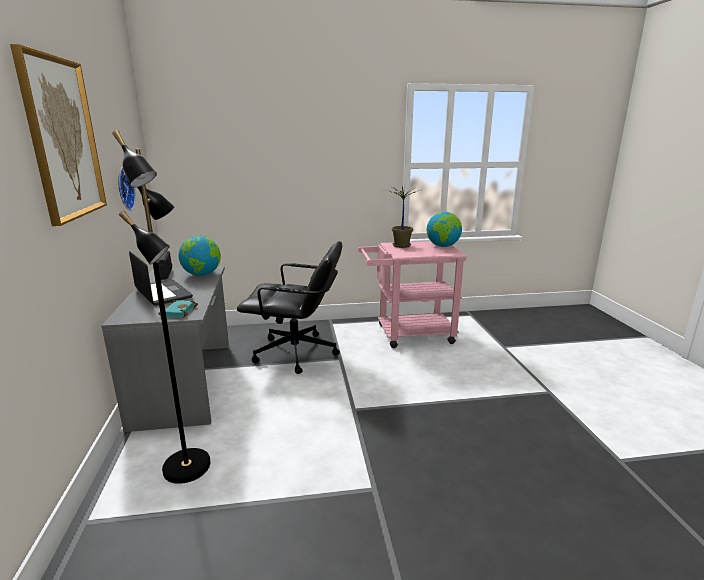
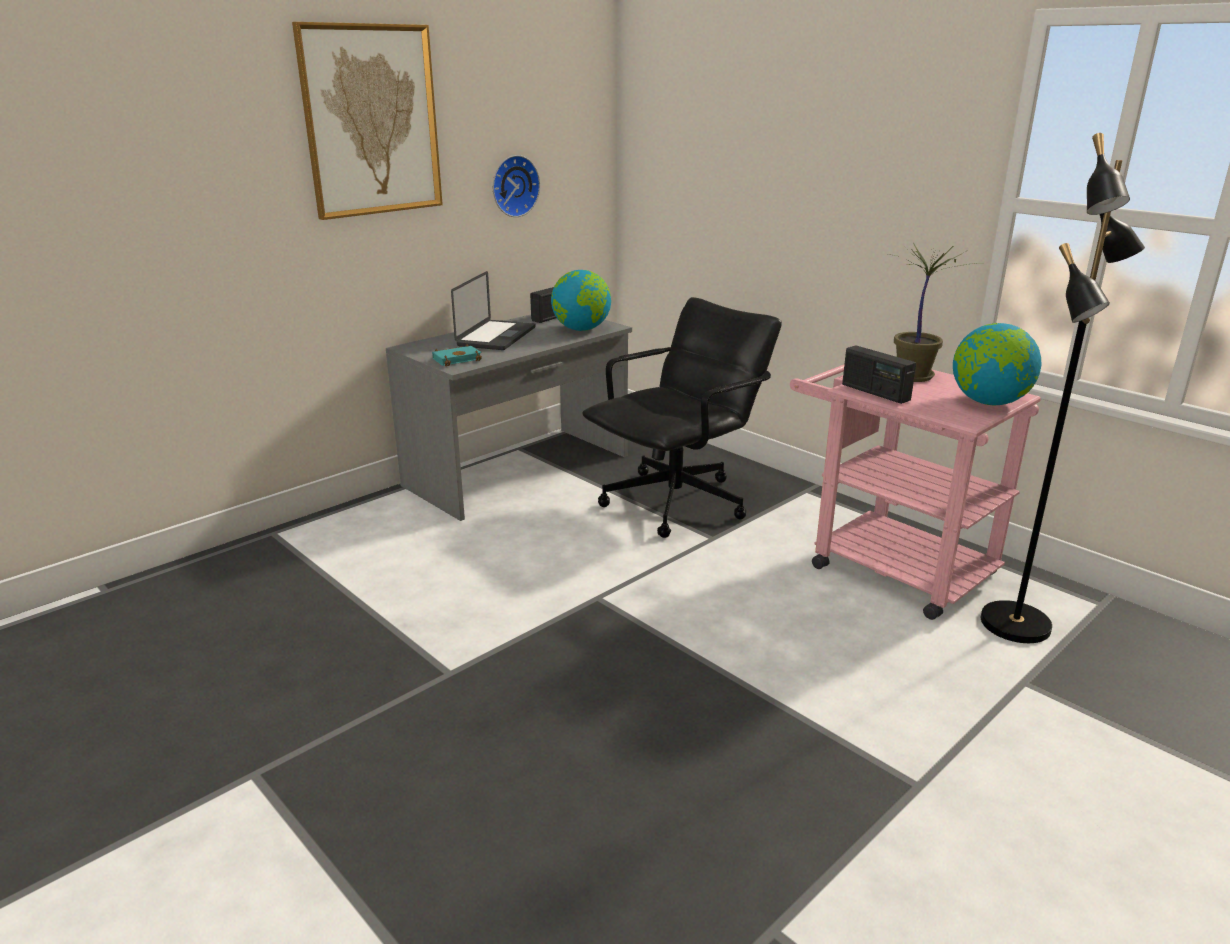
camera: 55 degrees right, 5 degrees up
black floor lamp [112,130,211,484] -> black floor lamp moved to [981,133,1145,643]
black office chair [237,241,342,374] -> black office chair turned 105 degrees counterclockwise [582,297,782,538]
none -> radio [842,345,916,404]

